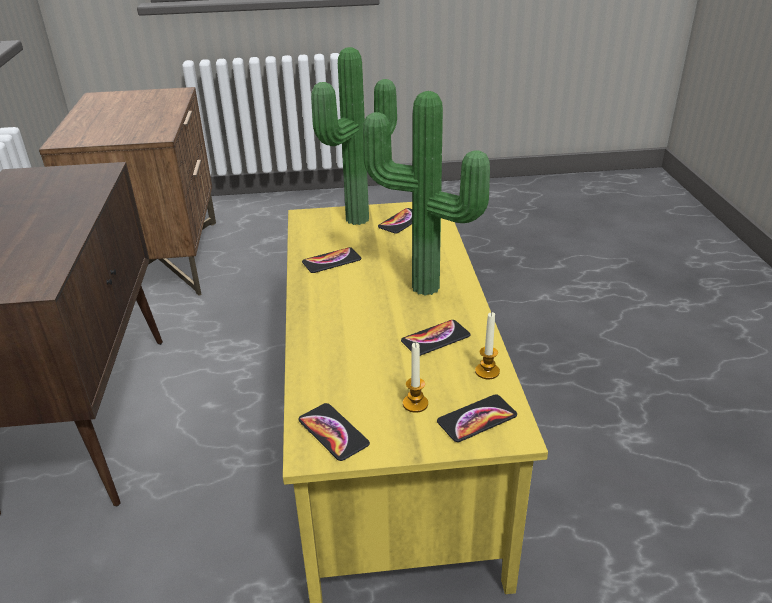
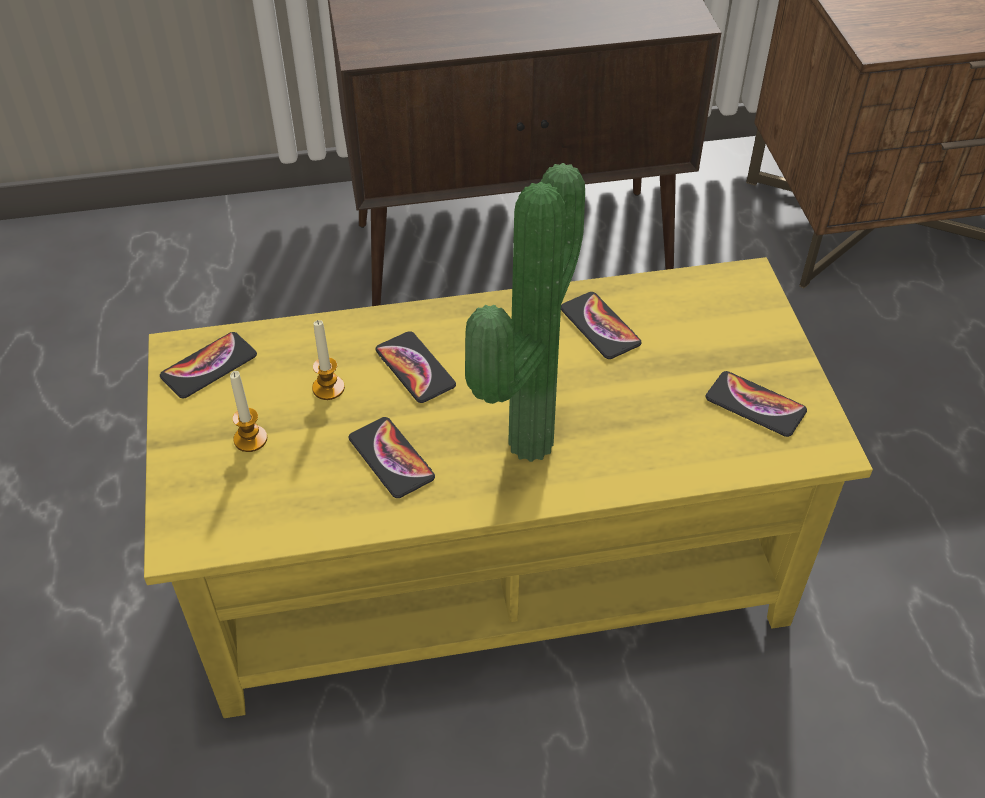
camera: 85 degrees right, 15 degrees up
potted plant [311,47,397,225] -> none
phone [437,394,517,442] -> phone moved to [376,331,456,403]
candle [475,312,500,380] -> candle moved to [312,320,345,400]

